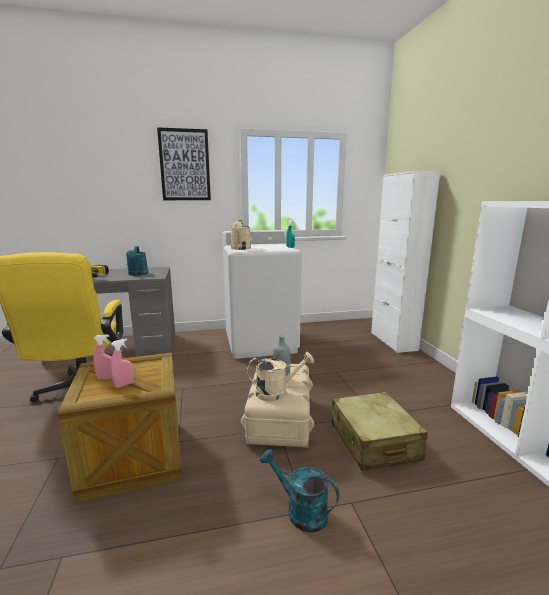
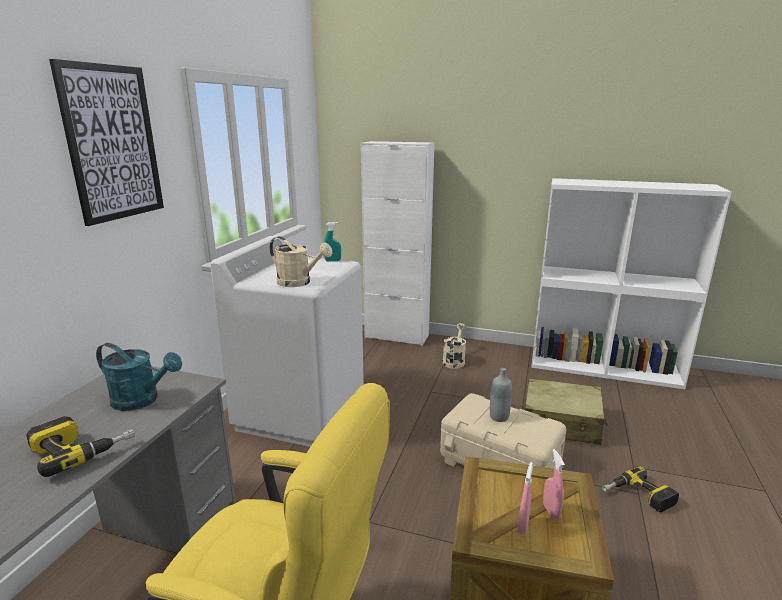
camera: 60 degrees left, 5 degrees up
beige watering can [247,352,314,401] -> beige watering can moved to [442,323,466,369]
turquoise watering can [260,449,340,533] -> power drill [602,466,679,513]

